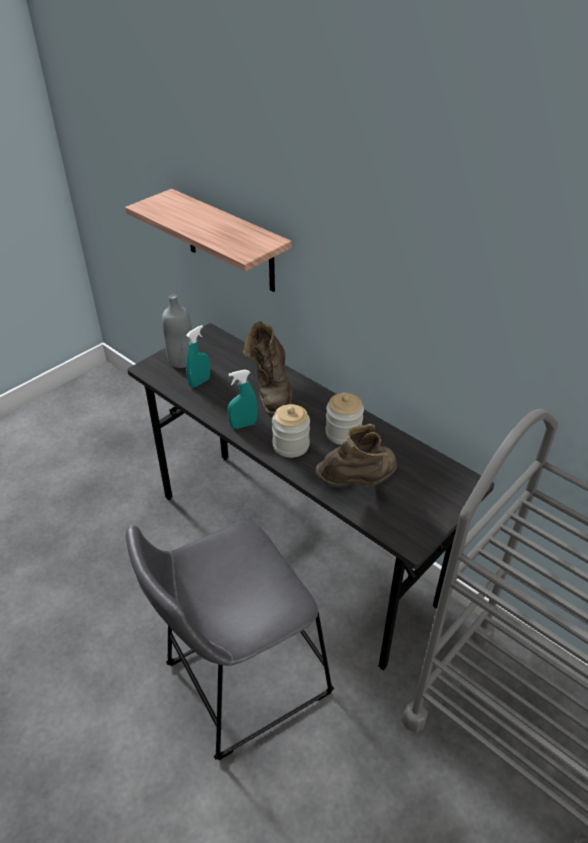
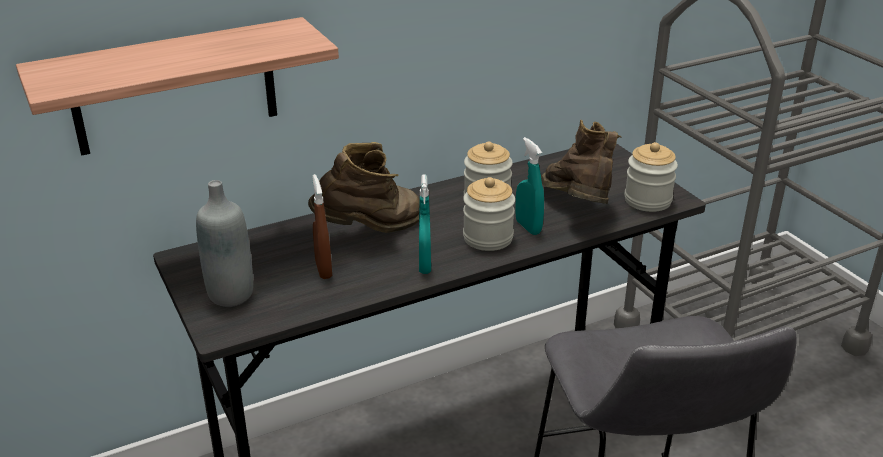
camera: 70 degrees left, 10 degrees down
turquoise spray bottle [186,325,210,388] -> turquoise spray bottle moved to [515,137,544,235]
brown boot [243,321,293,416] -> brown boot turned 45 degrees counterclockwise [308,142,420,233]
none -> brown spray bottle [312,174,332,279]
none -> jar [625,142,678,212]

